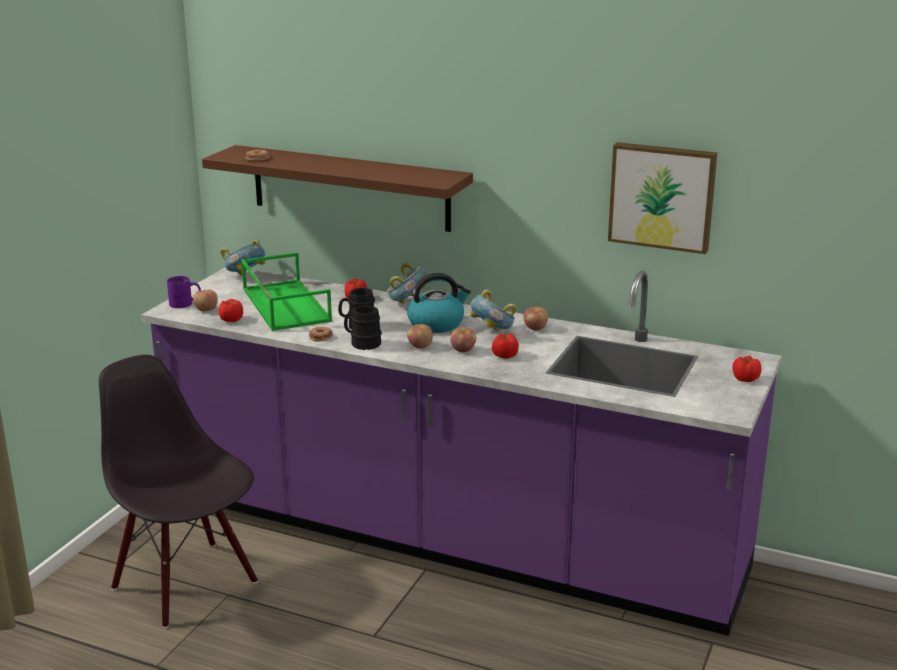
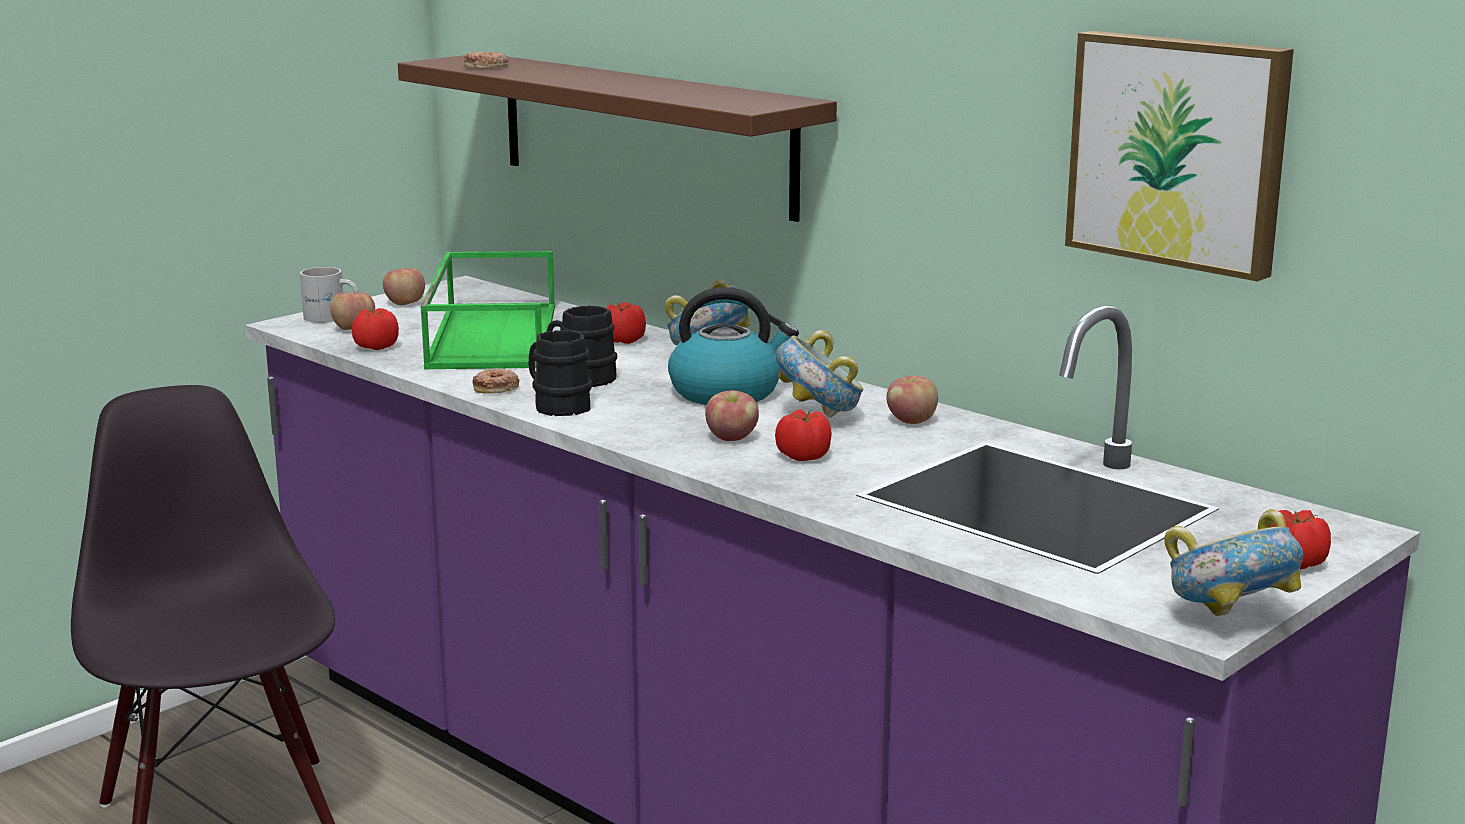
camera: 20 degrees right, 5 degrees down
purple mug [167,276,201,308] -> white mug [300,267,359,323]
bowl [220,239,266,276] -> bowl moved to [1164,509,1303,616]
apple [407,324,433,349] -> apple moved to [383,268,425,305]

